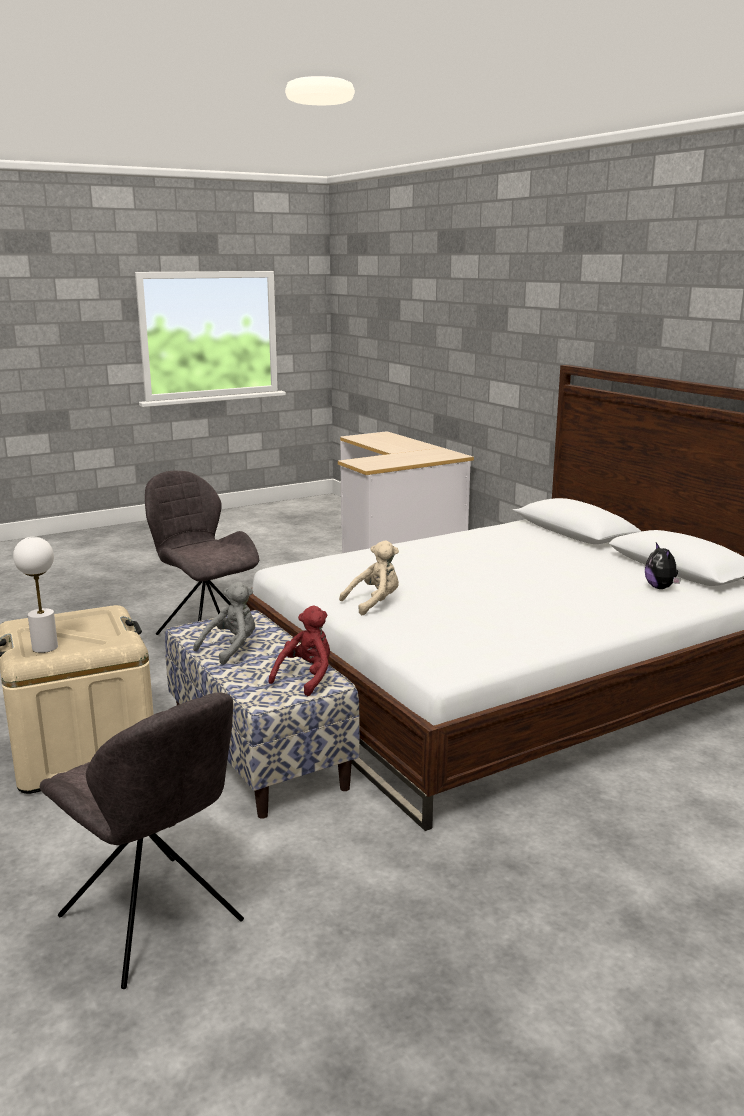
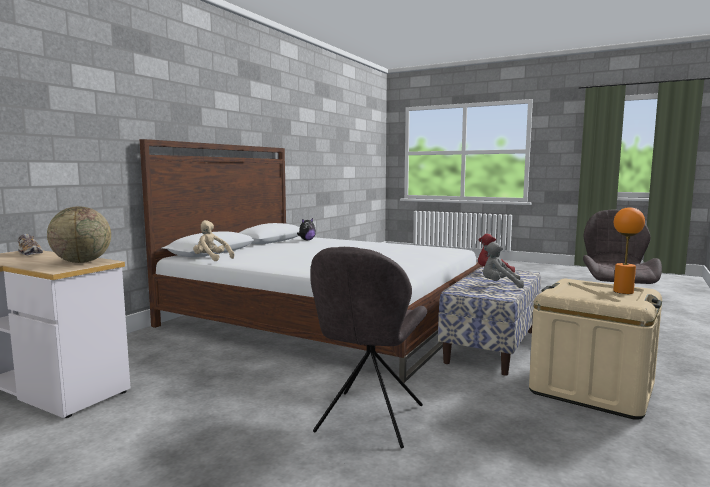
camera: 120 degrees left, 10 degrees down
white table lamp [13,537,58,653] -> orange table lamp [613,207,645,294]
beige plush toy [339,540,399,615] -> beige plush toy moved to [193,220,234,261]
none -> shoe [18,234,43,256]
none -> globe [47,206,111,263]

